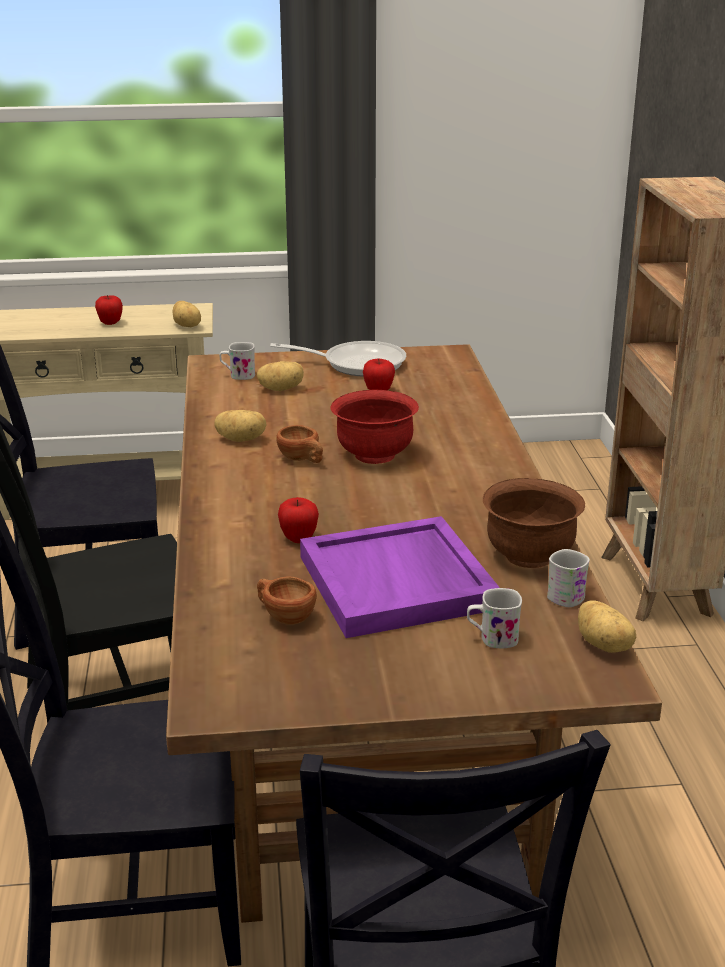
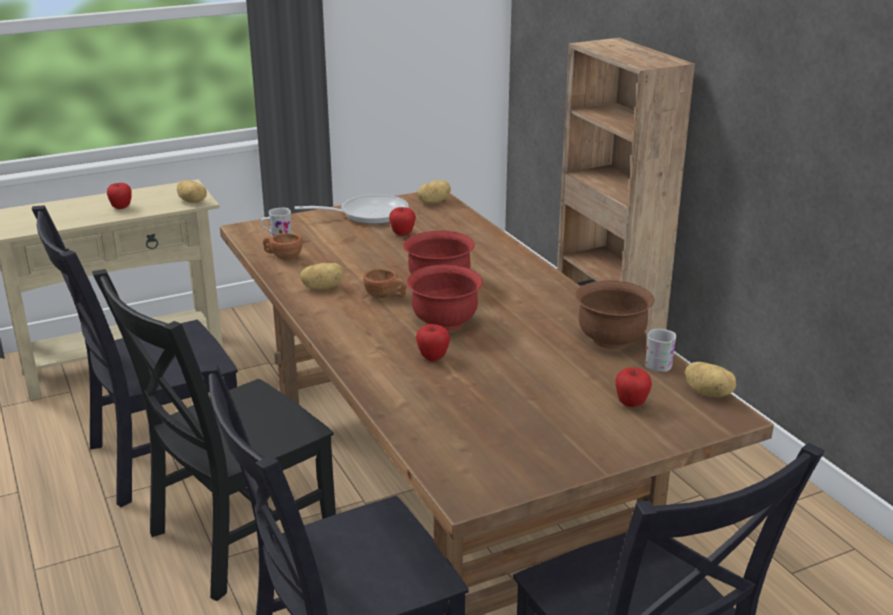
camera: 20 degrees left, 0 degrees up
potato [257,361,304,391] -> potato moved to [417,180,451,204]
brown cup [257,576,317,625] -> brown cup moved to [263,233,303,260]
purple tray [300,516,500,638] -> none
white mug [467,588,522,648] -> apple [615,367,652,407]
none -> red bowl [407,265,483,331]

